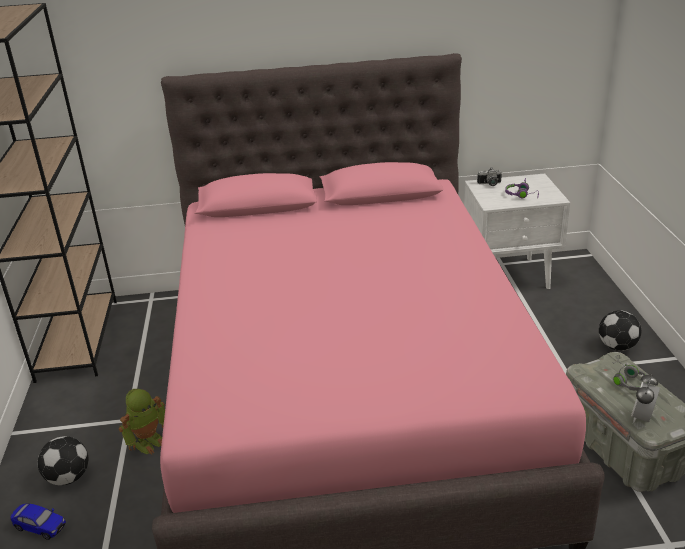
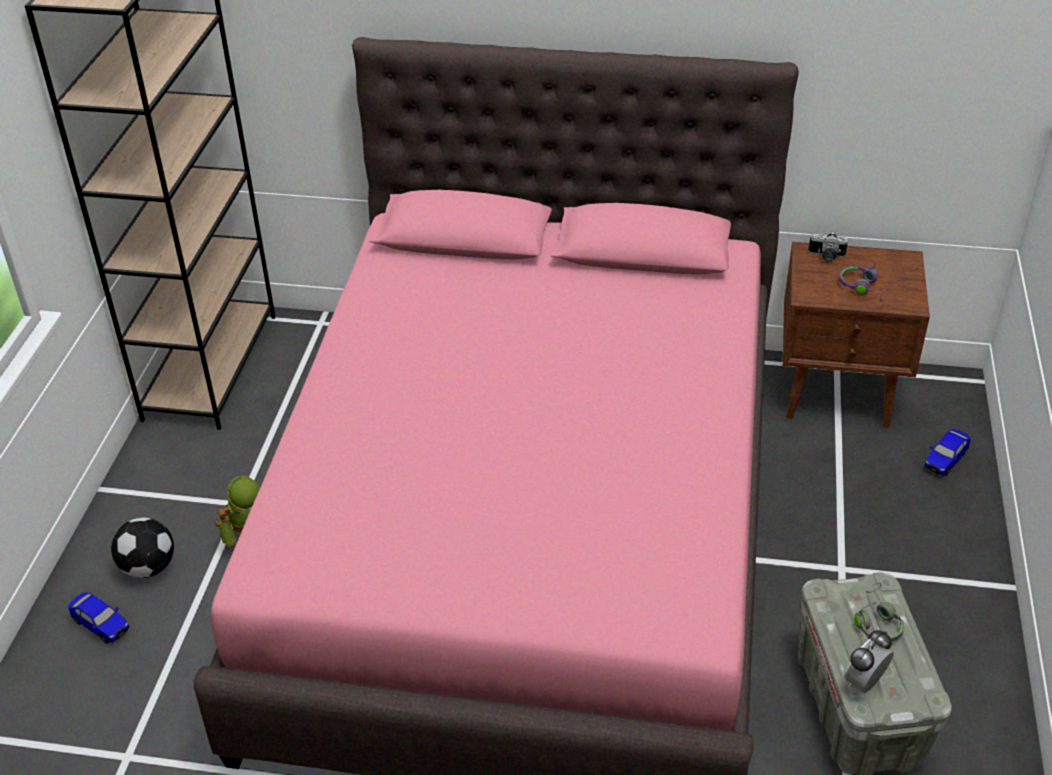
camera: 15 degrees right, 10 degrees up
white nightstand [464,174,570,289] -> brown nightstand [782,242,930,428]
football [599,310,641,351] -> none
none -> toy car [925,429,971,476]

